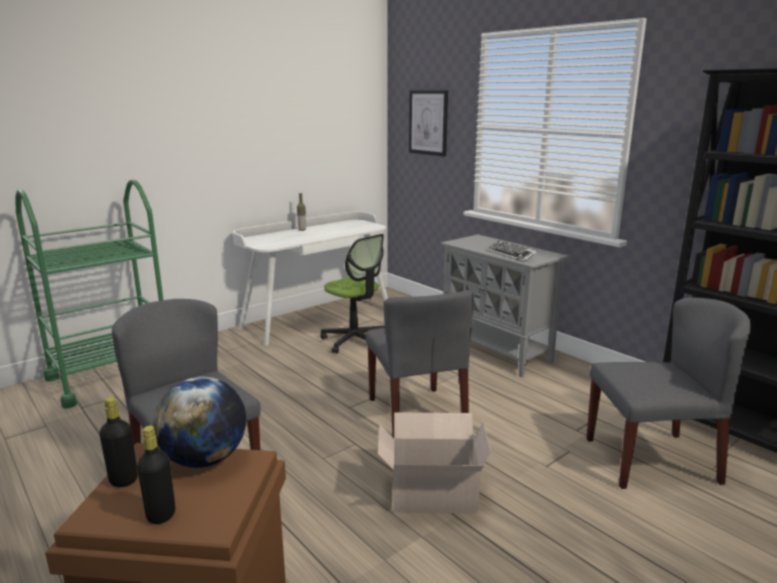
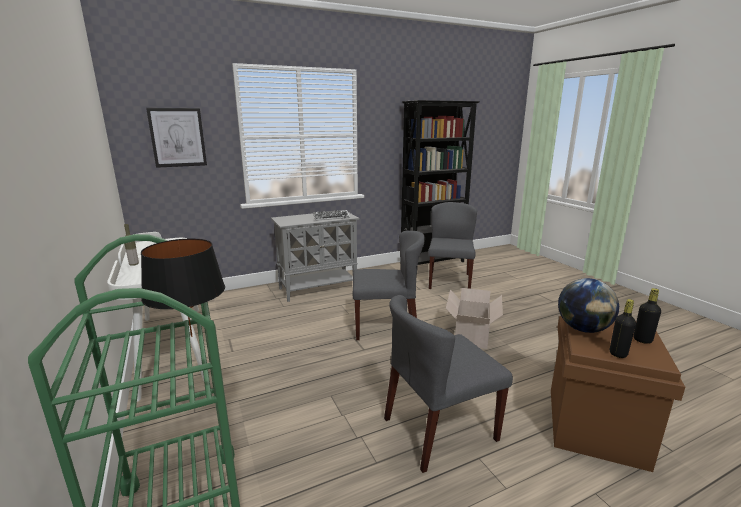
camera: 75 degrees left, 0 degrees up
office chair [320,234,385,354] -> none
none -> black table lamp [141,239,225,337]

